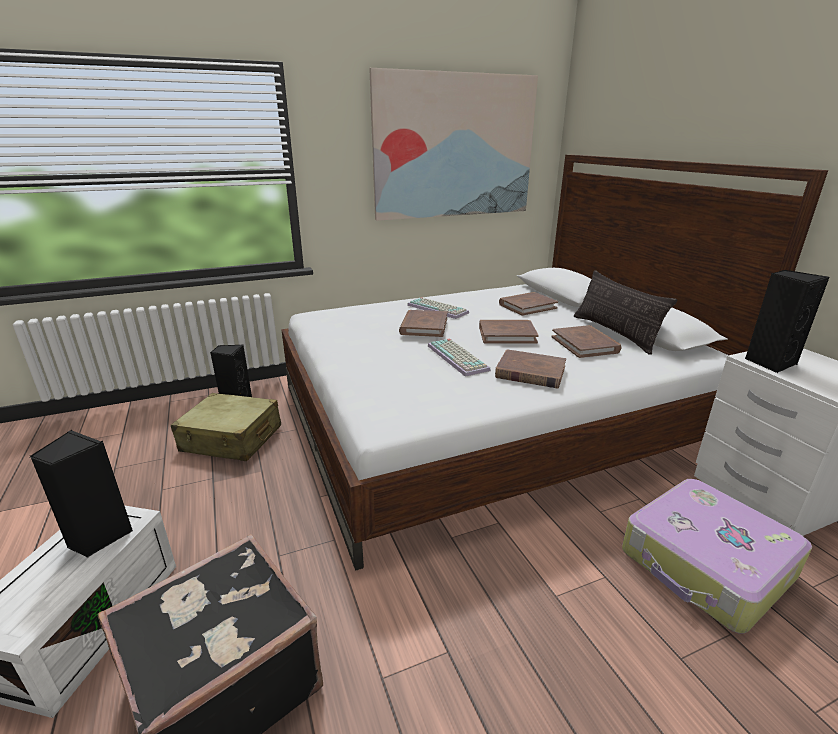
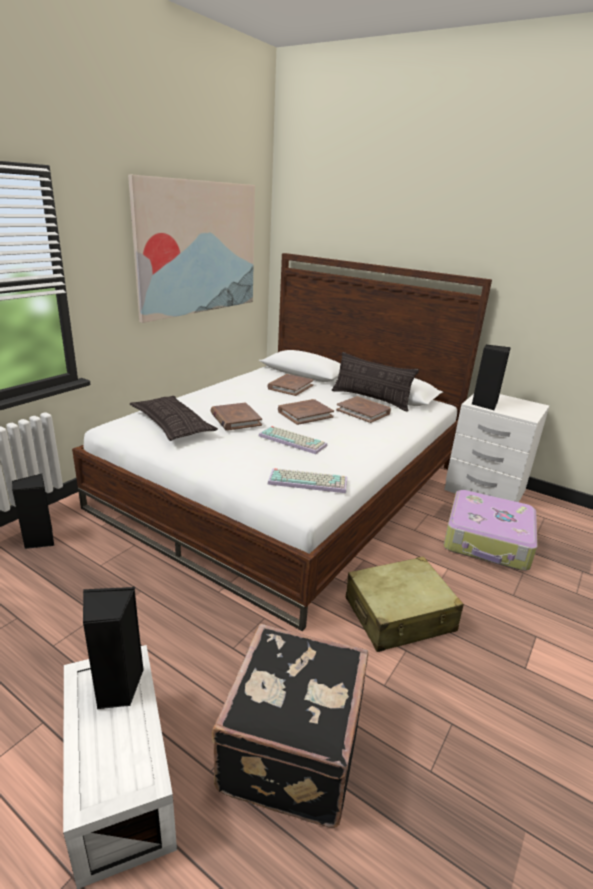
camera: 35 degrees left, 0 degrees up
beige suitcase [171,393,281,461] -> beige suitcase moved to [346,557,464,652]
keyboard [407,297,469,319] -> keyboard moved to [268,468,347,493]
brown book [495,349,566,388] -> none
none -> pillow [130,396,218,441]

